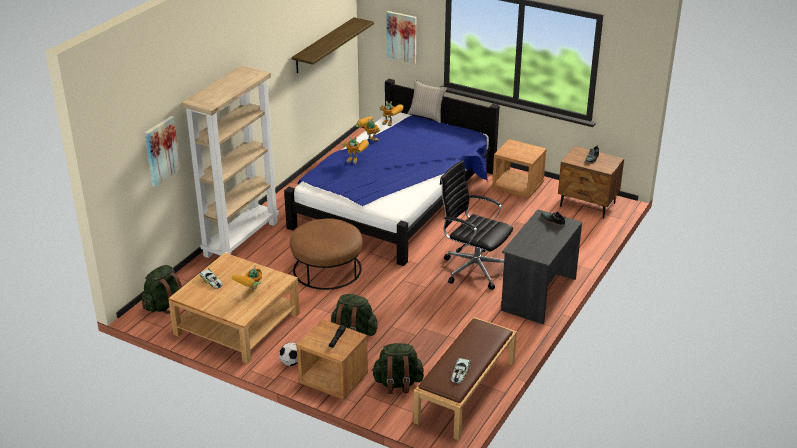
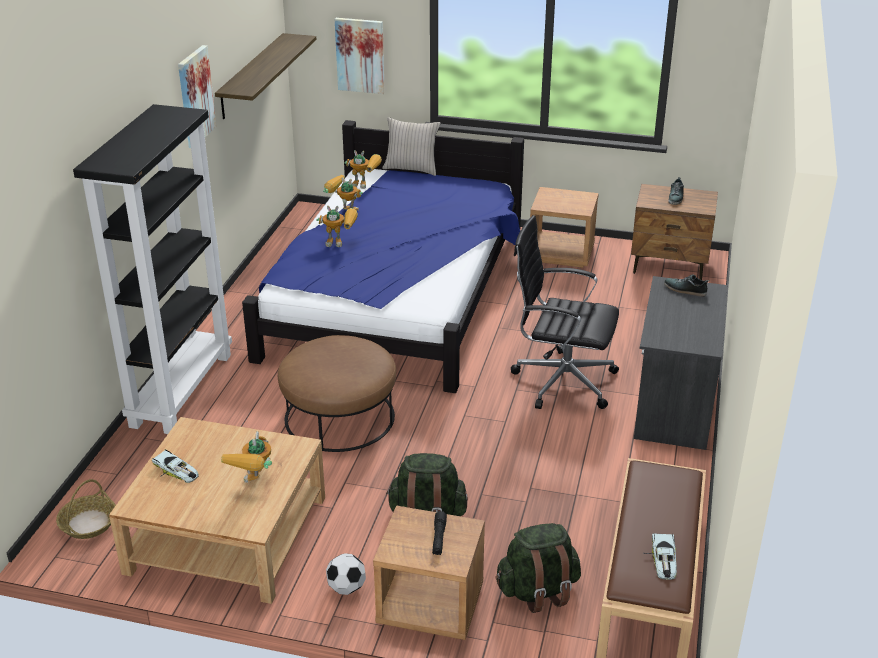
camera: 15 degrees left, 0 degrees up
green backpack [142,265,182,314] -> basket [56,479,116,539]
picture [145,116,181,187] -> picture moved to [178,45,217,148]
beige bookcase [181,65,279,258] -> black bookcase [73,104,232,434]

